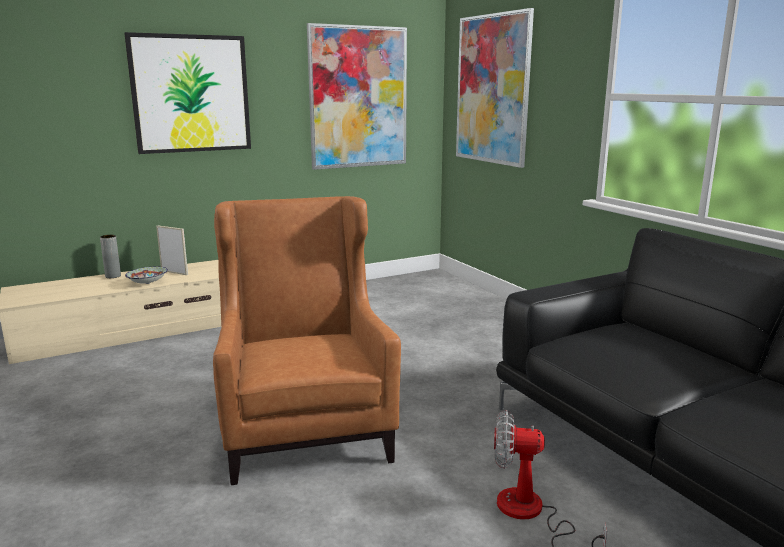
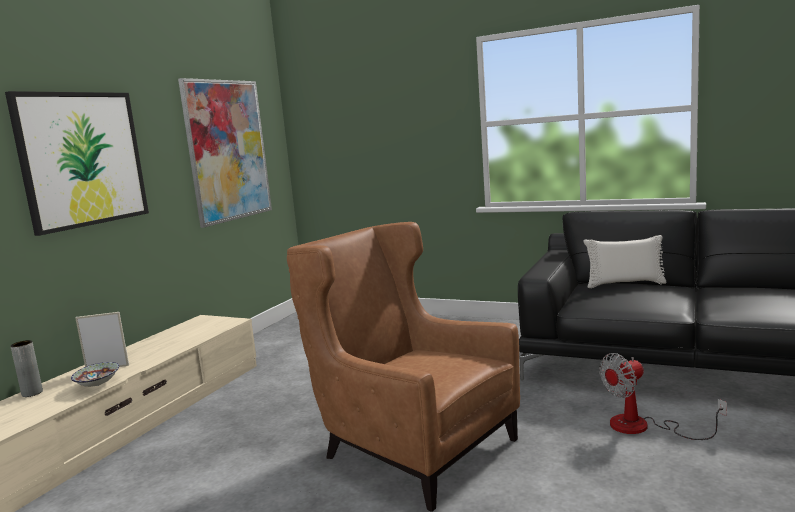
camera: 35 degrees left, 5 degrees down
picture [456,8,534,168] -> none
none -> white pillow [584,235,667,288]

